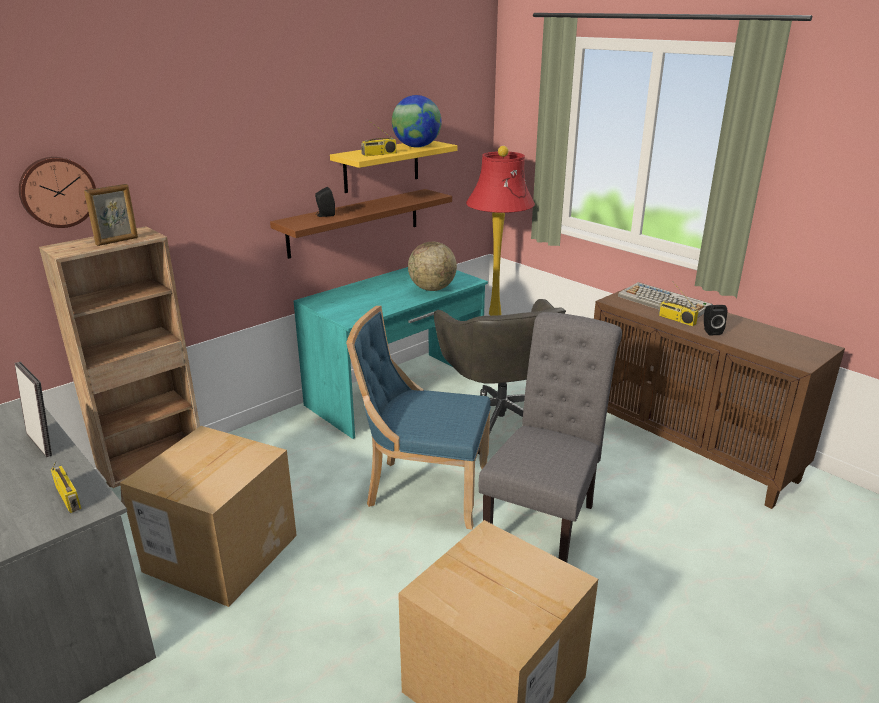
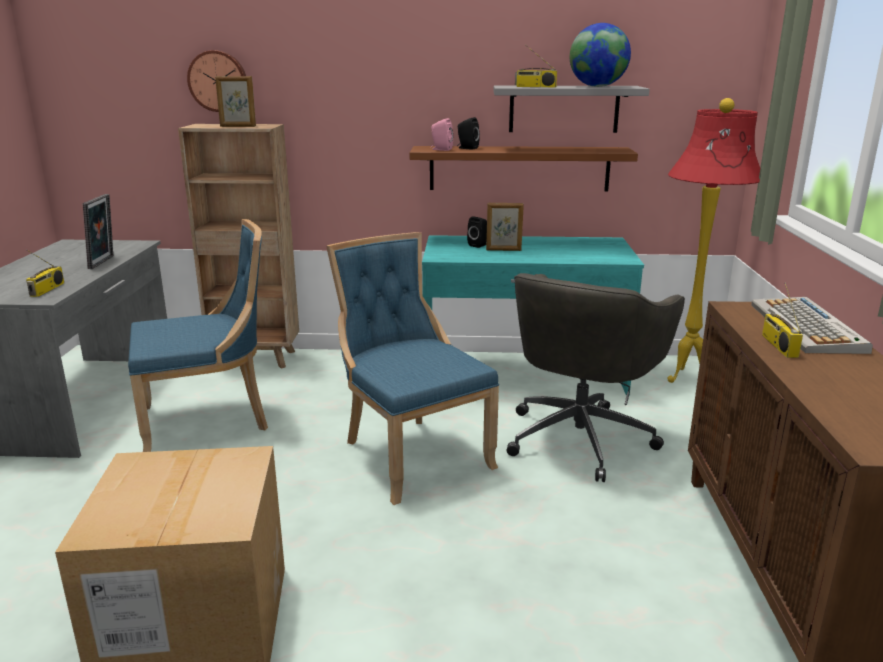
camera: 45 degrees right, 5 degrees down
cardboard box [120,426,297,607] -> blue chair [128,219,268,452]
yellow shelf [330,141,457,193] -> grey shelf [493,86,650,133]
globe [408,242,457,291] -> none
grey chair [479,312,622,562] -> none
black speaker [704,305,727,335] -> black speaker moved to [467,216,487,248]
none -> pink speaker [431,118,453,151]
none -> picture frame [486,203,524,251]

